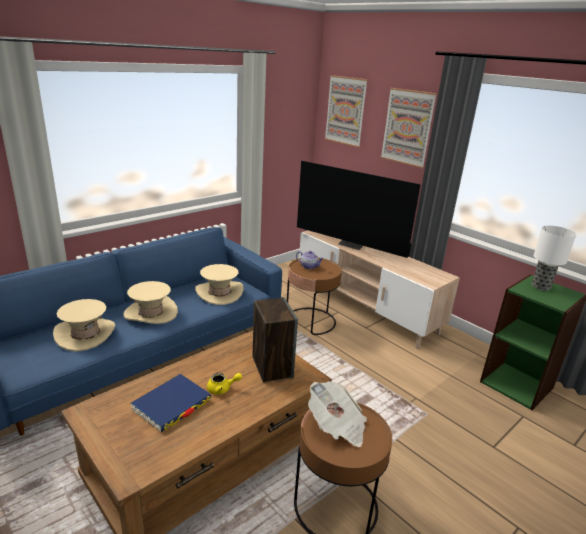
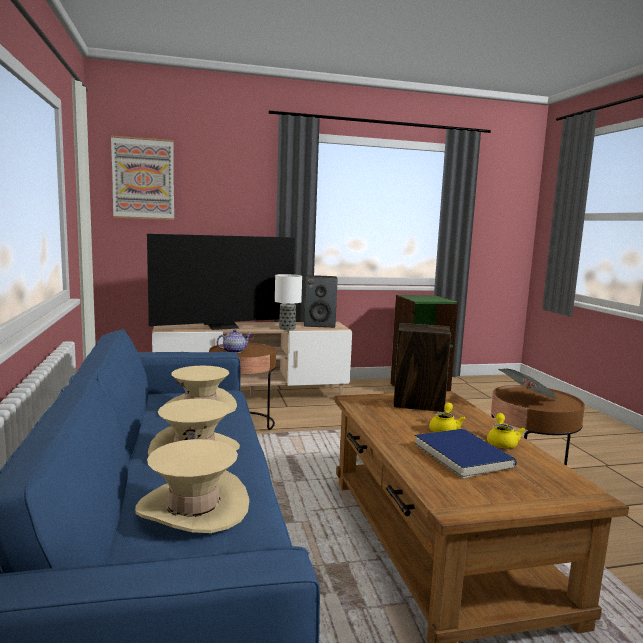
camera: 60 degrees left, 15 degrees down
picture [380,88,437,168] -> none
table lamp [532,226,576,291] -> table lamp moved to [275,274,302,330]
none -> speaker [304,275,337,328]
none -> yellow teapot [487,413,525,448]

